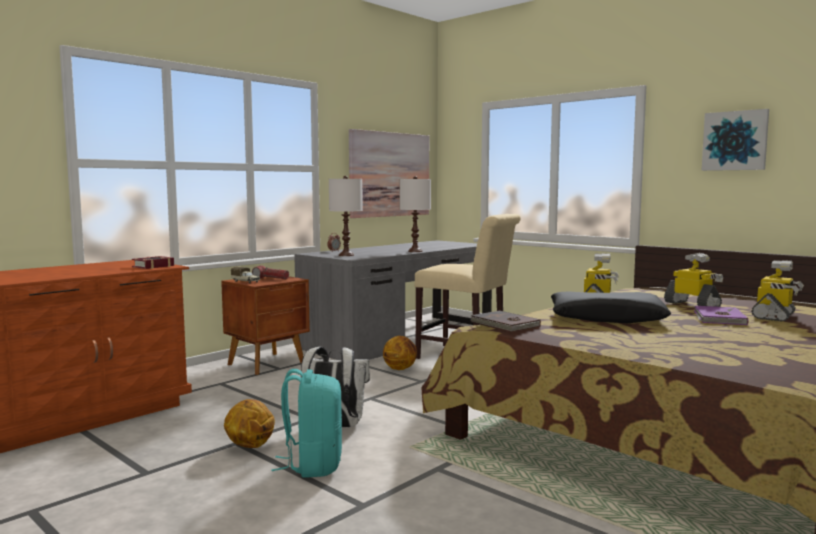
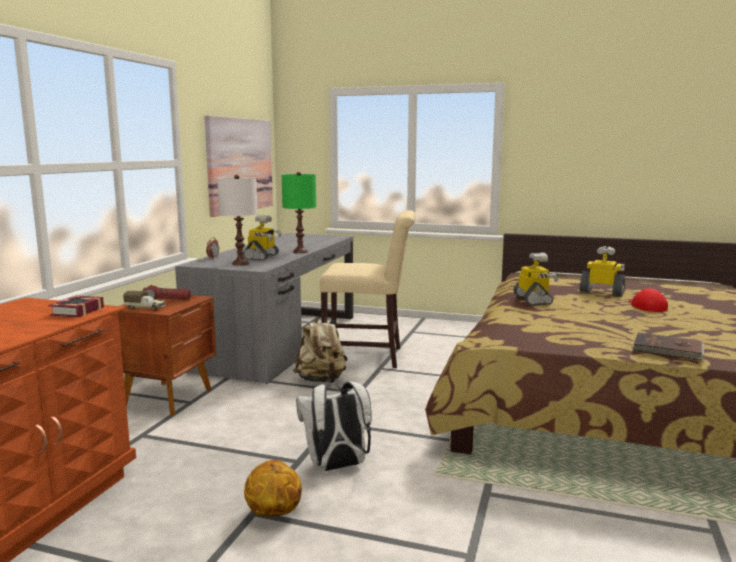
camera: 25 degrees left, 5 degrees up
turquoise backpack [271,369,342,478] -> none
basketball [383,336,417,370] -> beige backpack [293,314,348,383]
white table lamp [399,176,431,252] -> green table lamp [282,172,316,253]
brown book [471,311,541,332] -> brown book moved to [632,332,704,361]
black pillow [551,292,671,323] -> none
purple book [694,306,748,325] -> red cap [628,288,668,312]
picture [702,109,769,171] -> none
toy robot [751,260,804,322] -> toy robot moved to [243,215,282,260]

